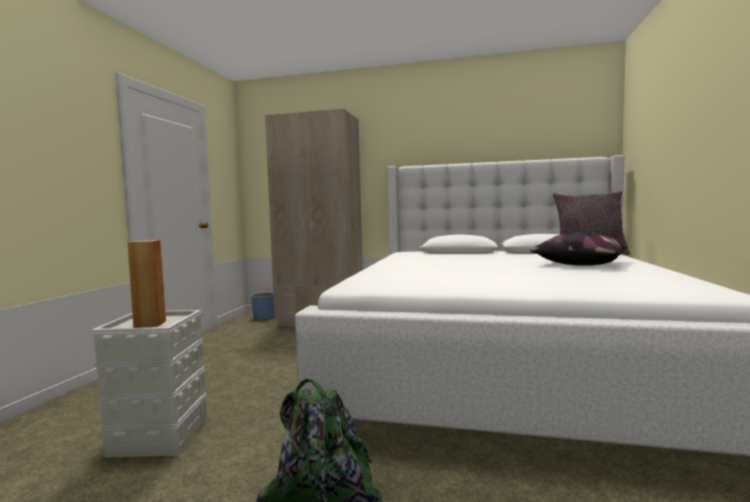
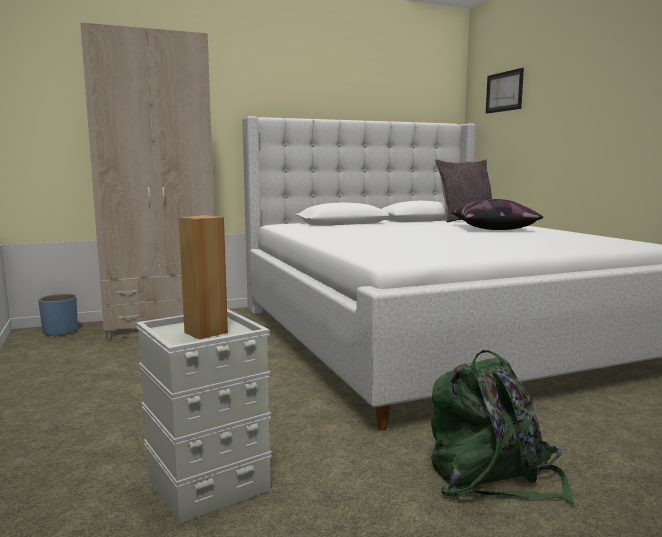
camera: 35 degrees left, 5 degrees up
none -> picture [486,68,524,114]

